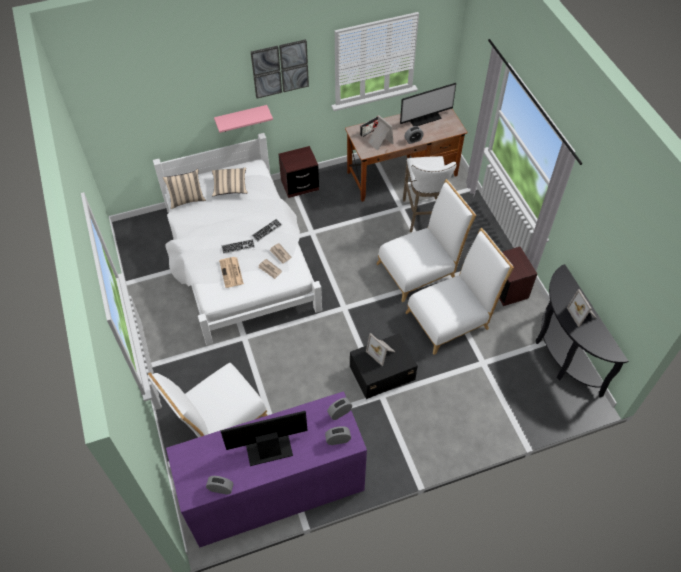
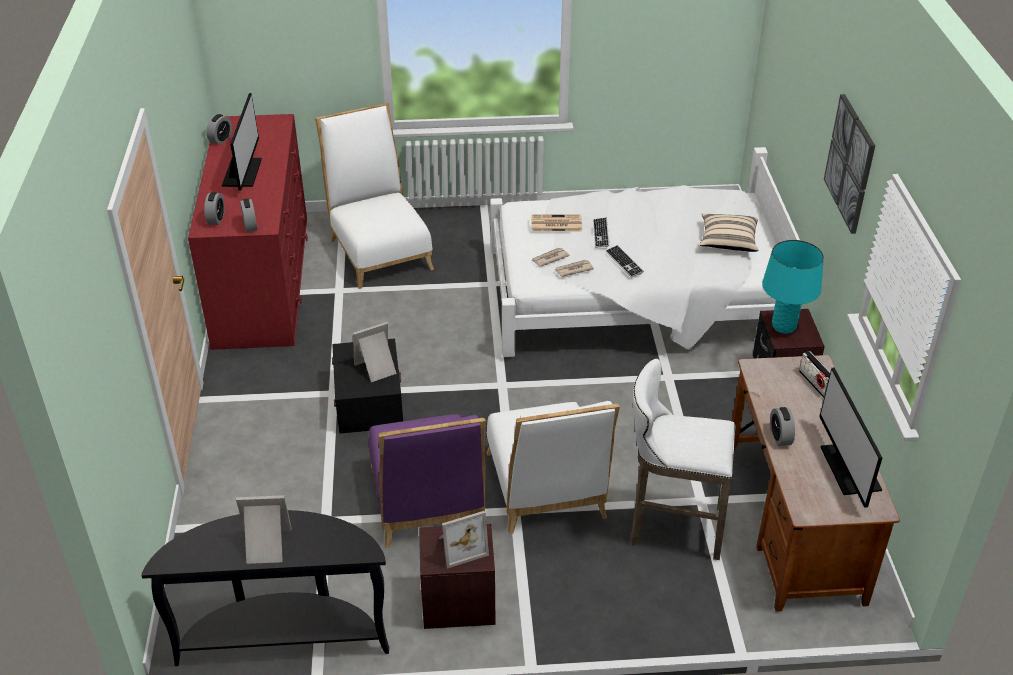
camera: 105 degrees right, 15 degrees down
beige pillow [163,169,206,209] -> none
purple dresser [166,391,367,547] -> red dresser [188,114,308,350]
pink shelf [214,105,273,133] -> none
picture frame [368,115,394,151] -> picture frame moved to [439,511,489,568]
white chair [405,228,514,355] -> purple chair [369,414,486,548]
none -> turquoise table lamp [762,240,824,334]

